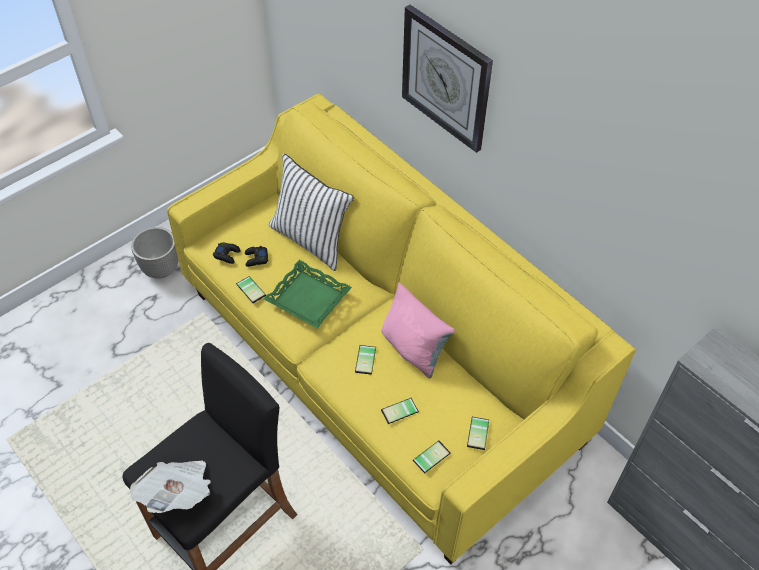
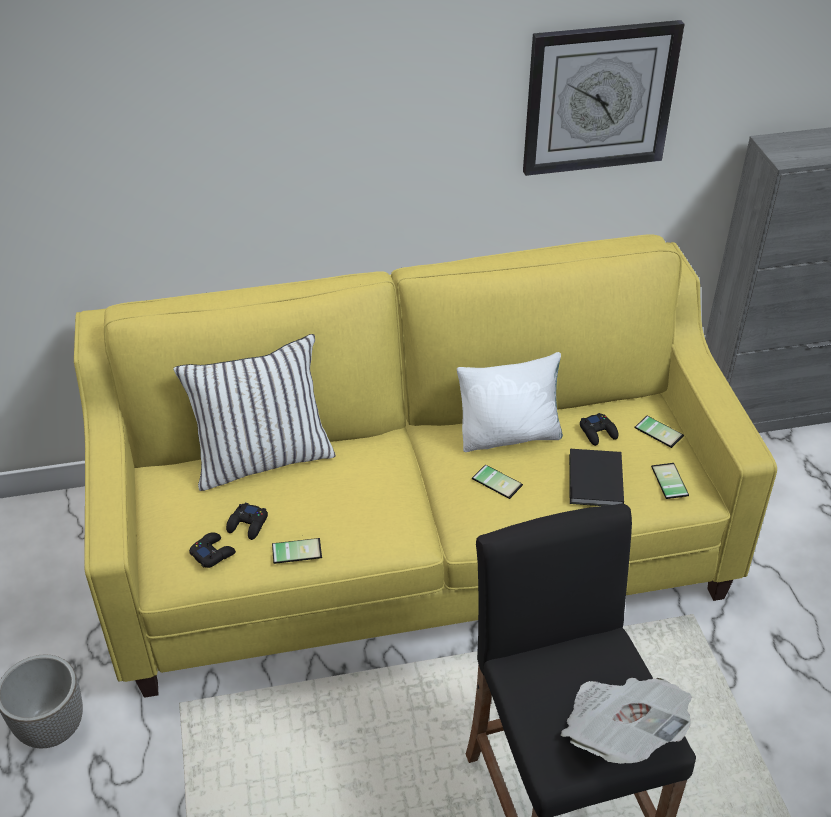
camera: 60 degrees left, 10 degrees down
green tray [264,260,352,329] -> none
pink pillow [381,283,455,378] -> white pillow [457,352,563,452]
phone [381,398,419,424] -> black book [569,449,624,506]
wall clock [402,5,493,153] -> wall clock moved to [523,20,684,176]
none -> black game controller [580,413,618,446]

